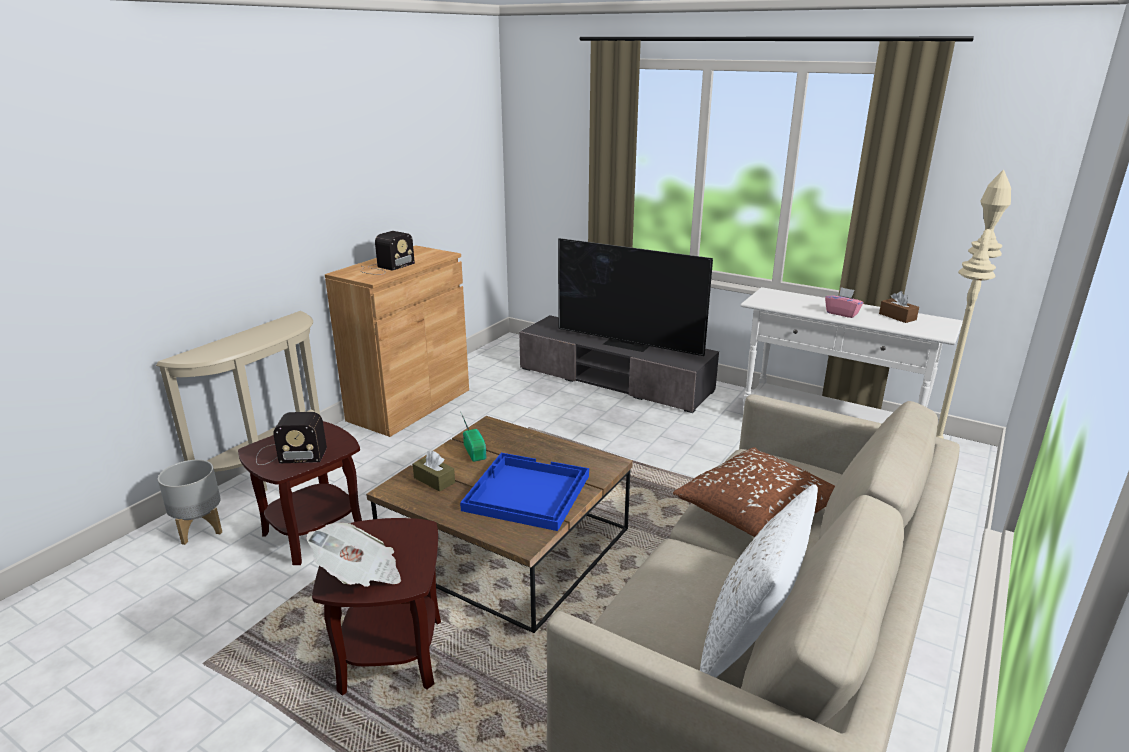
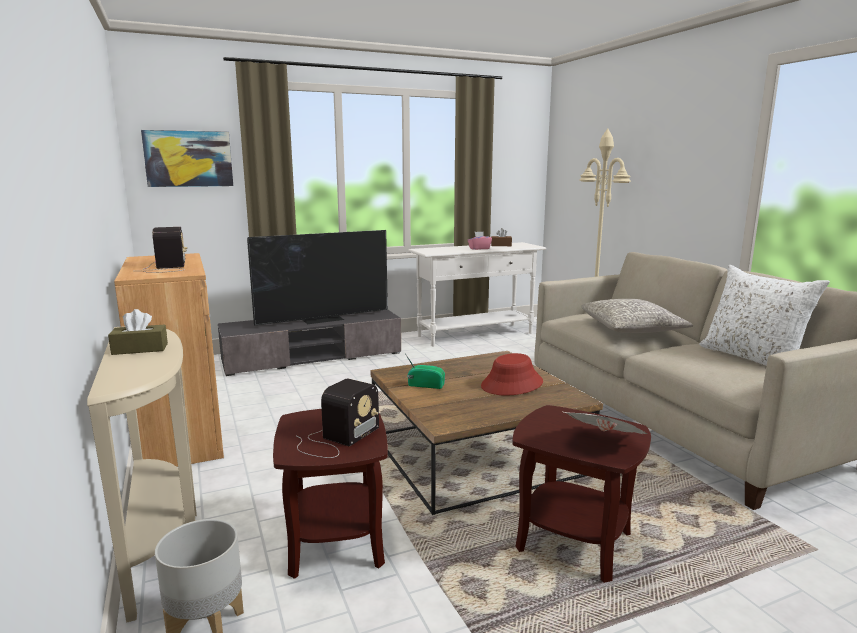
camera: 55 degrees left, 10 degrees down
brown tissue box [413,451,455,492] -> brown tissue box moved to [108,309,168,355]
blue tray [460,453,589,531] -> red hat [481,353,543,395]
brown pillow [673,447,835,537] -> grey pillow [581,299,693,333]
none -> picture [141,130,233,187]

